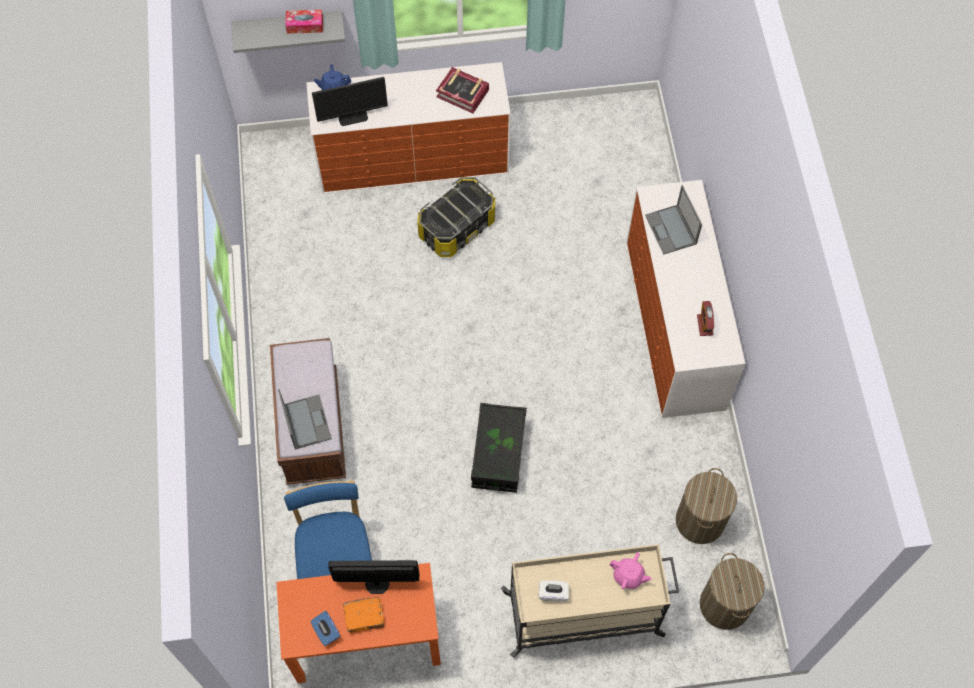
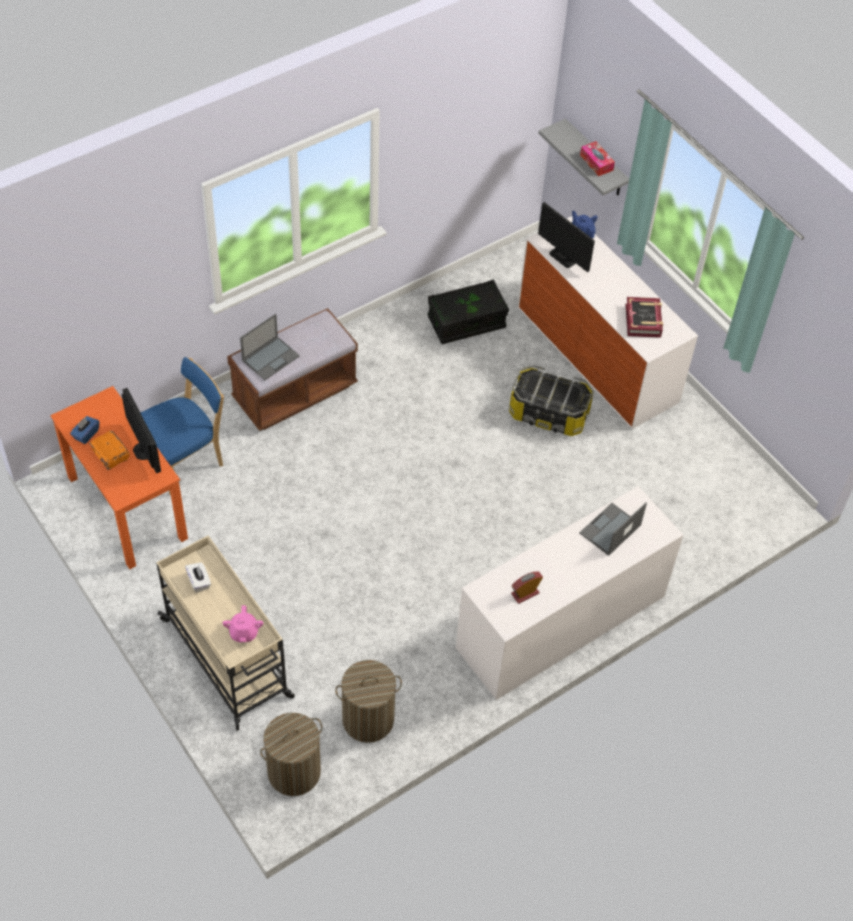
camera: 60 degrees right, 10 degrees down
black storage box [471,403,527,493] -> black storage box moved to [428,280,509,344]

